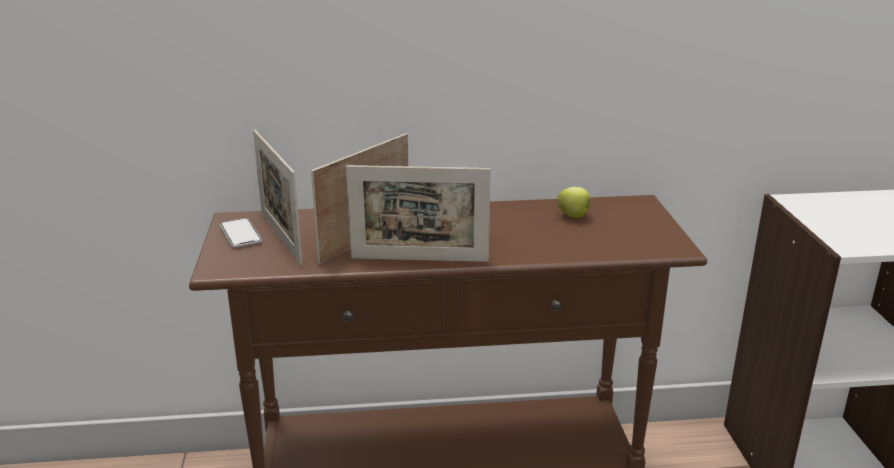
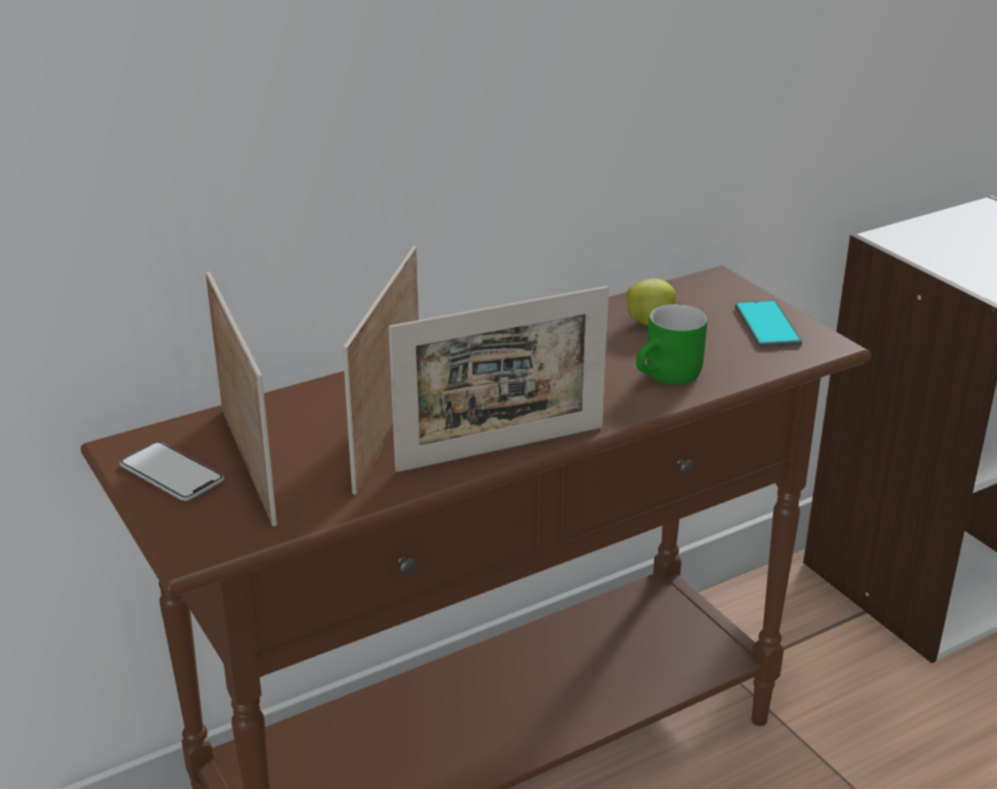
camera: 25 degrees left, 5 degrees up
picture frame [253,130,302,265] -> picture frame turned 150 degrees counterclockwise [206,272,277,526]
none -> green mug [636,304,708,385]
none -> phone [735,301,802,348]

